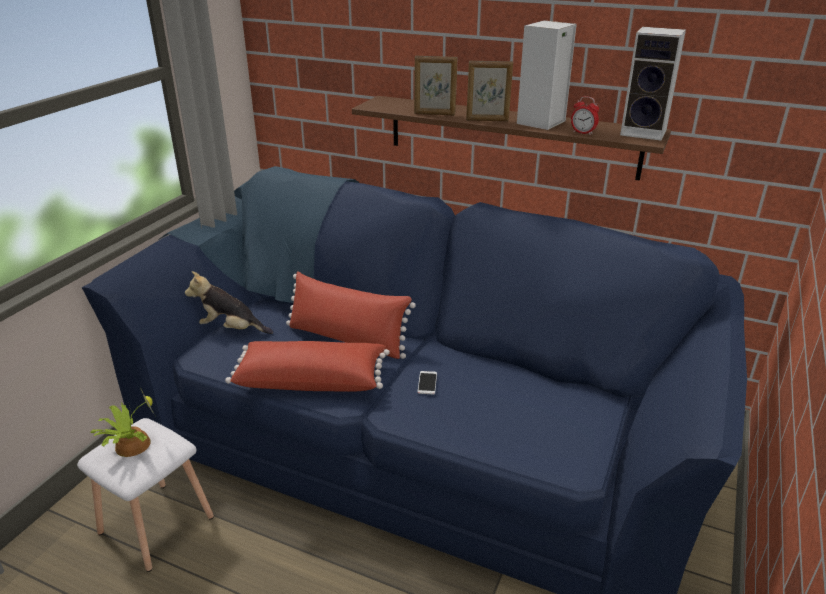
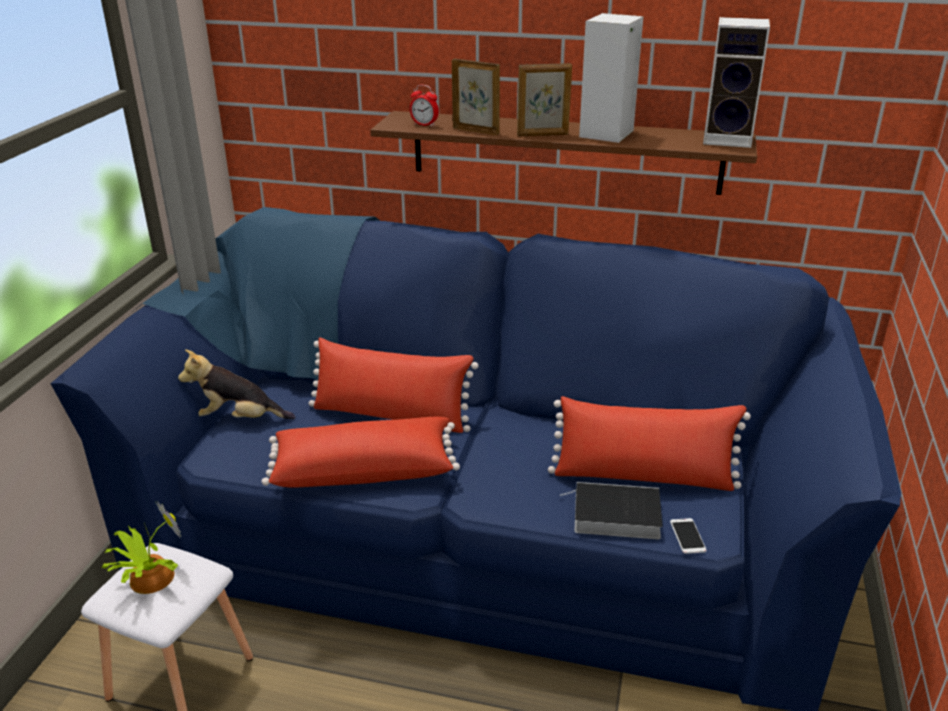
camera: 10 degrees left, 0 degrees up
picture frame [414,55,458,115] -> picture frame turned 150 degrees counterclockwise [452,59,500,135]
phone [417,371,437,395] -> phone moved to [670,518,706,554]
alarm clock [571,96,599,135] -> alarm clock moved to [410,85,439,127]
none -> red pillow [548,396,751,491]
none -> book [560,482,663,539]

